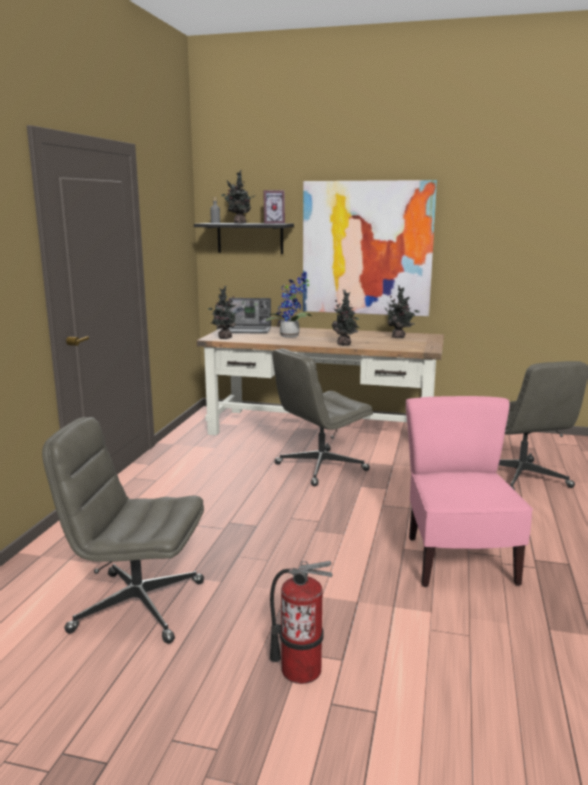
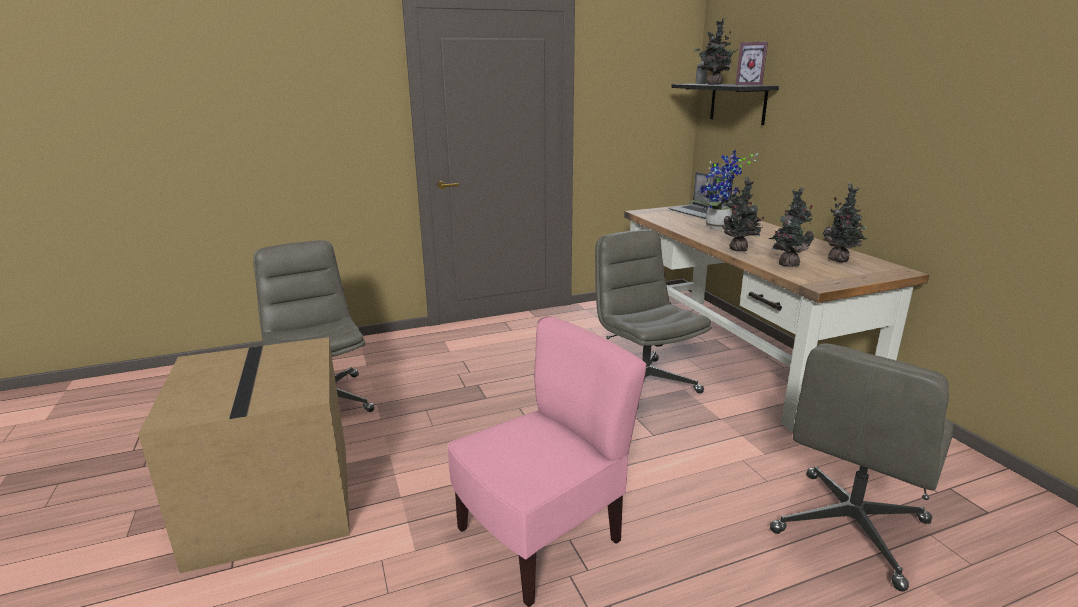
camera: 55 degrees right, 5 degrees up
potted plant [208,286,236,339] -> potted plant moved to [768,188,814,267]
fire extinguisher [270,561,333,684] -> cardboard box [138,337,350,574]
grey office chair [272,348,373,486] -> grey office chair turned 45 degrees clockwise [595,229,712,407]
picture [303,180,437,316] -> none

